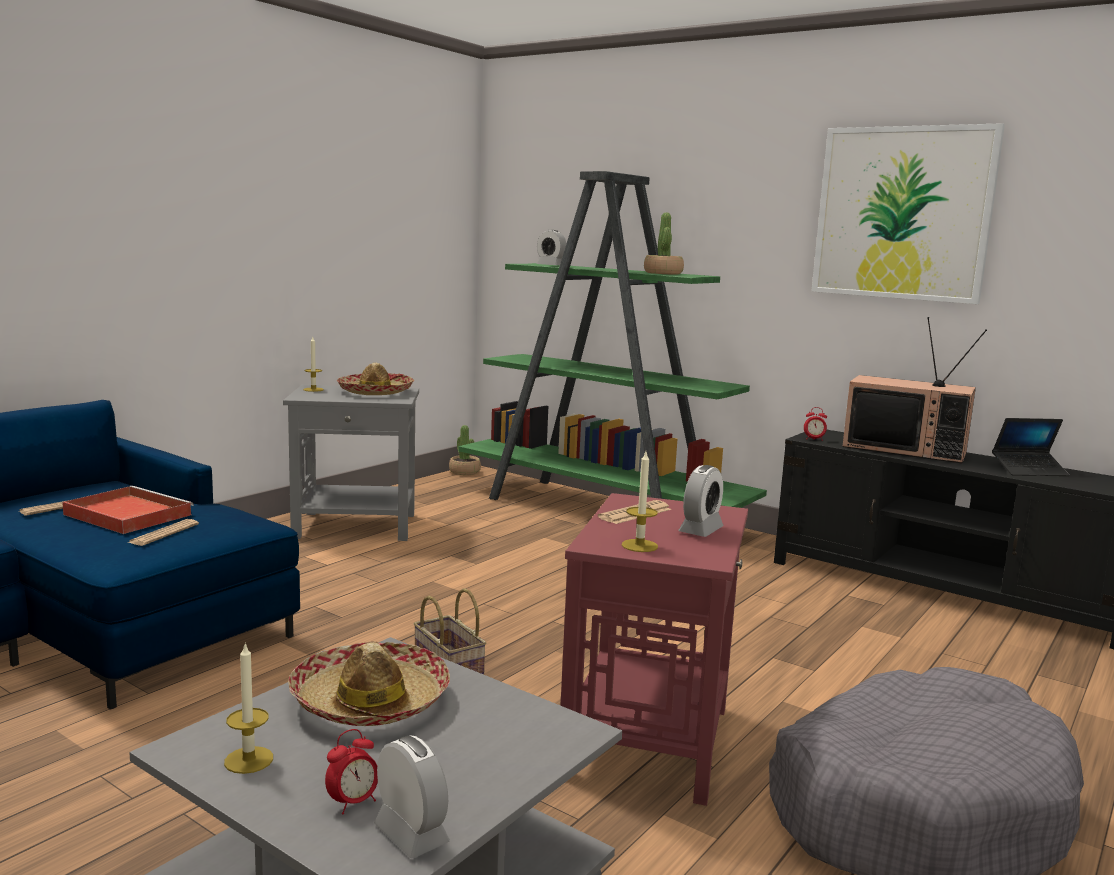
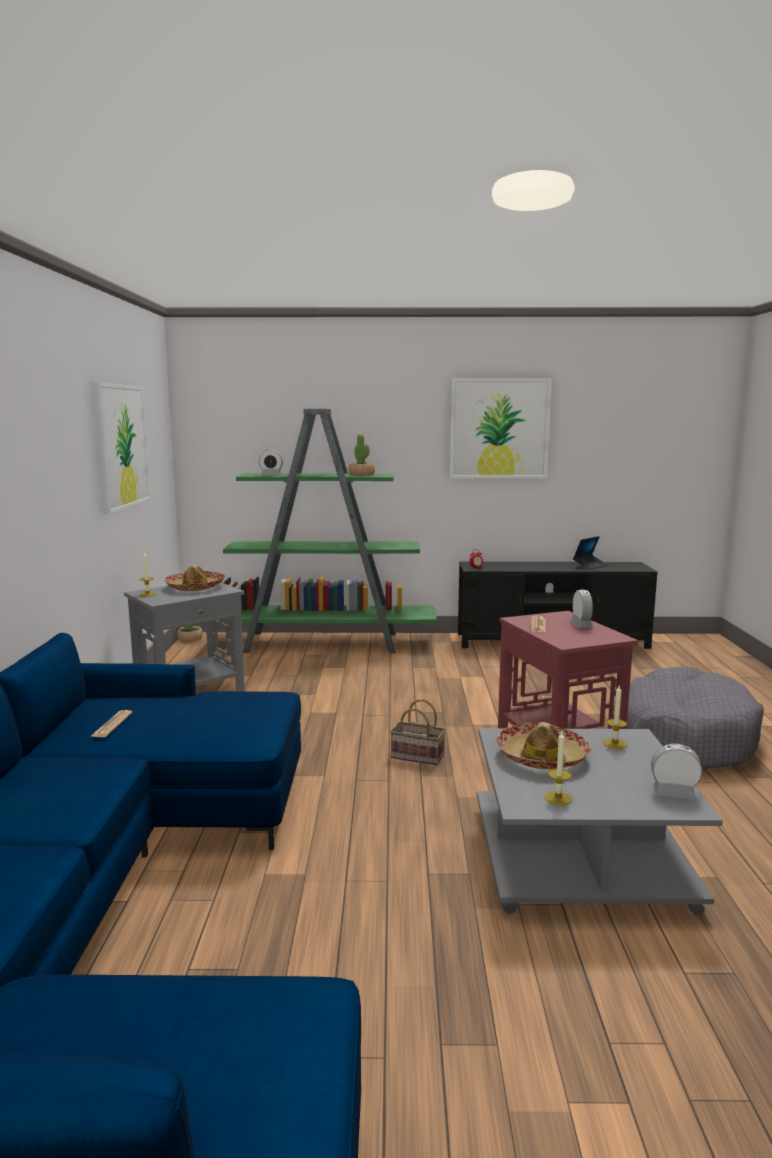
camera: 35 degrees left, 0 degrees up
red tray [62,486,194,534] -> none
newspaper [128,519,199,546] -> none
alarm clock [325,729,378,815] -> none
candle [622,452,658,552] -> candle moved to [603,684,627,749]
television [843,317,987,463] -> none
none -> picture [92,382,151,514]

